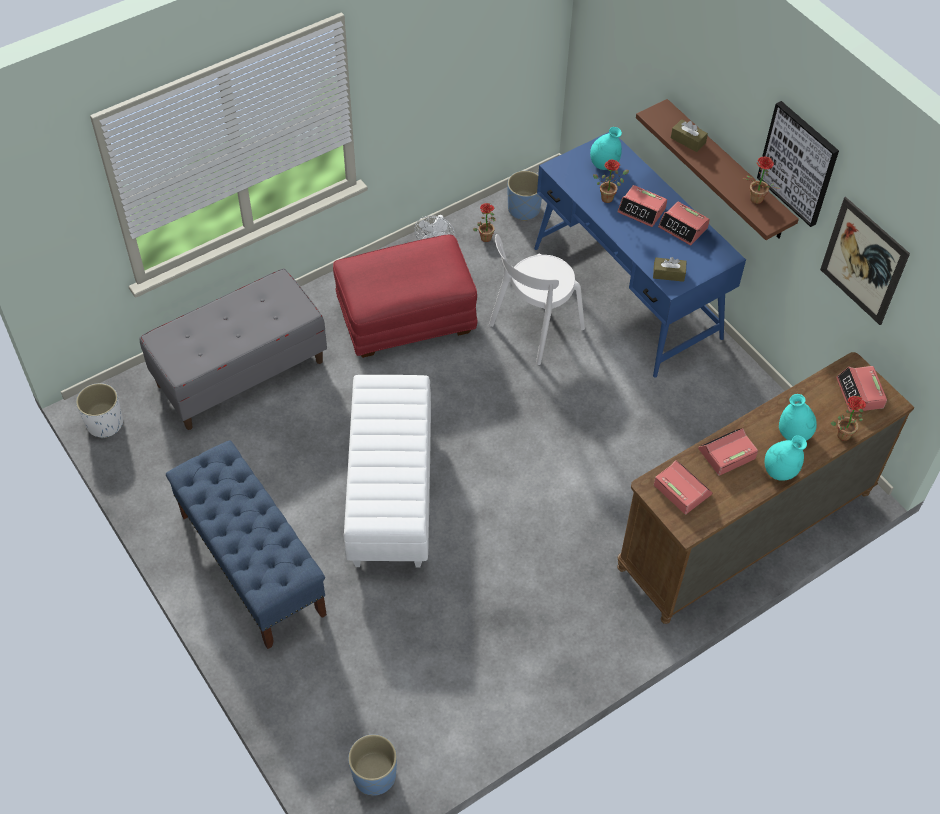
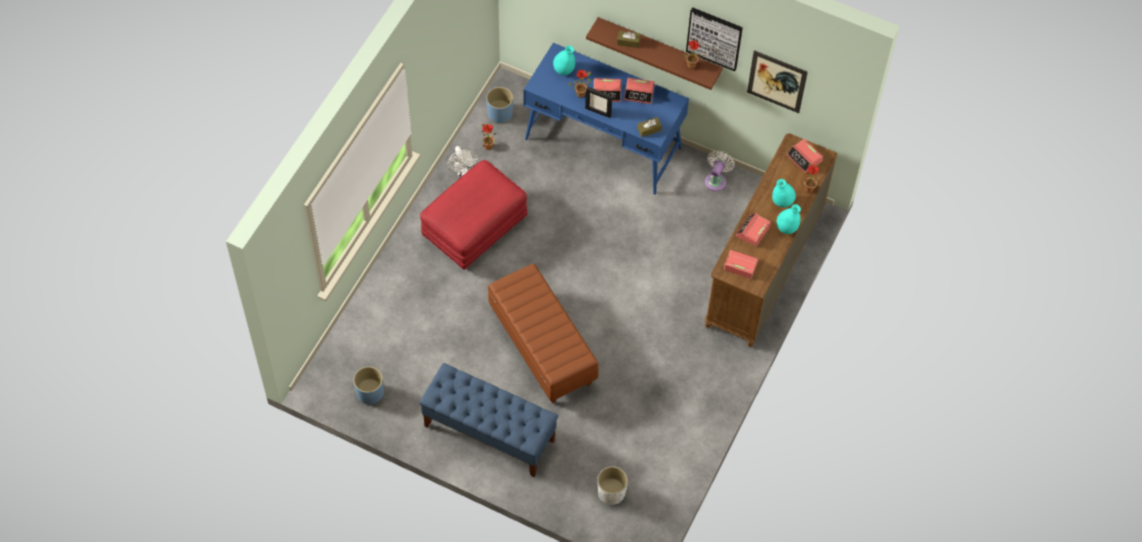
camera: 30 degrees left, 5 degrees up
white planter [76,383,123,438] -> white planter moved to [597,466,628,505]
grey bench [140,269,327,430] -> none
white ottoman [344,375,431,568] -> brown ottoman [488,264,599,404]
blue planter [348,734,397,795] -> blue planter moved to [353,366,384,405]
white chair [489,234,585,365] -> none
none -> picture frame [585,87,613,118]
none -> white fan [705,150,735,191]

